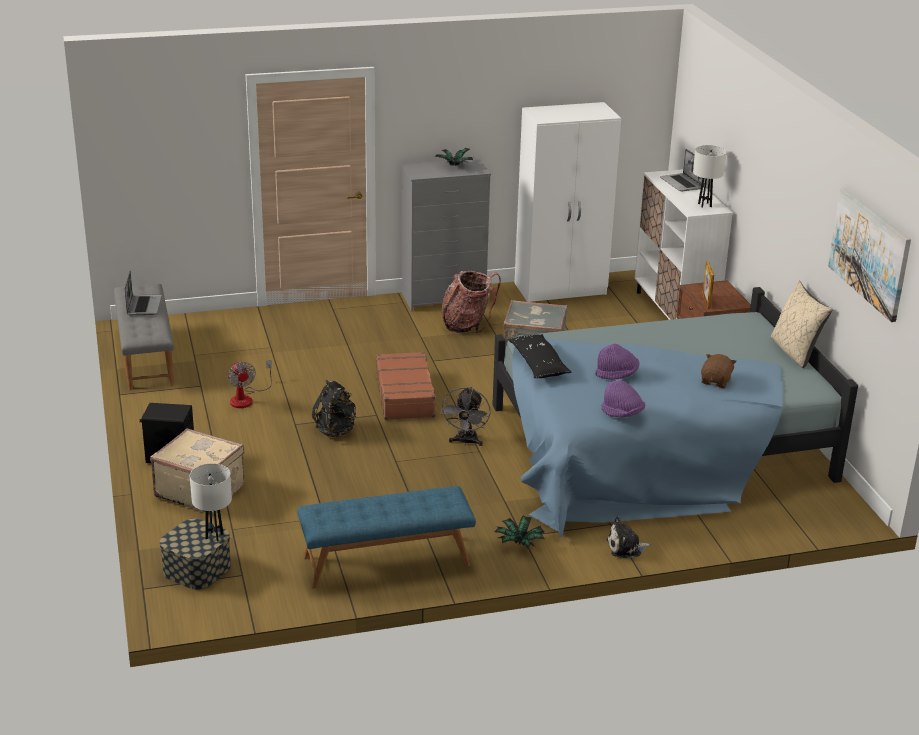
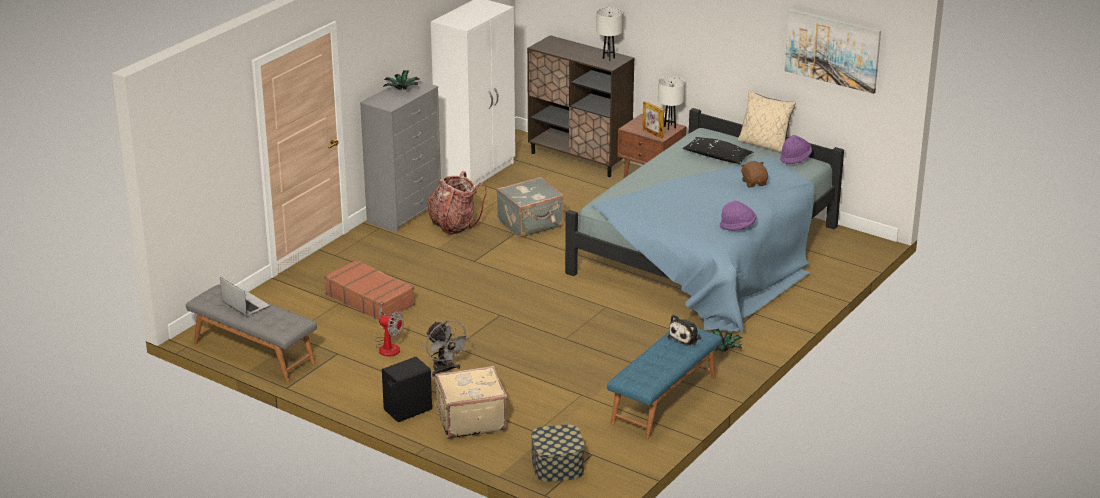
camera: 40 degrees left, 0 degrees up
white table lamp [190,463,232,542] -> white table lamp moved to [658,76,685,130]
black backpack [312,380,356,438] -> none
brown suitcase [376,352,438,420] -> brown suitcase moved to [324,259,415,320]
grey fan [440,387,491,446] -> grey fan moved to [426,321,470,377]
black pillow [508,334,572,378] -> black pillow moved to [682,137,753,164]
purple hat [595,344,639,380] -> purple hat moved to [780,135,812,164]
plush toy [606,516,651,558] -> plush toy moved to [667,315,701,346]
white cabinet [635,169,733,320] -> brown cabinet [527,35,634,177]
laptop [660,149,705,192] -> none

